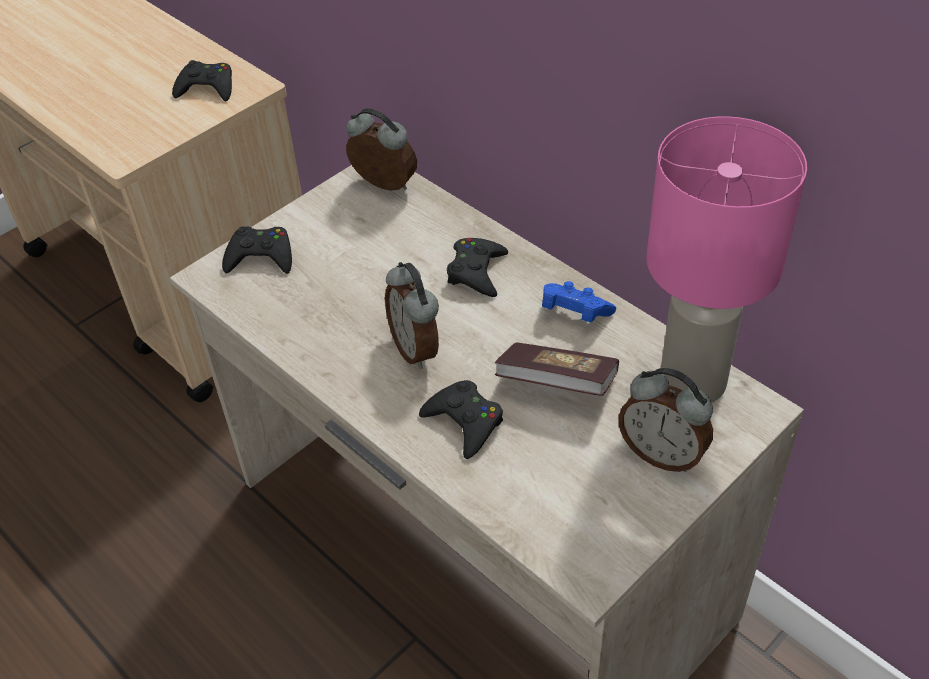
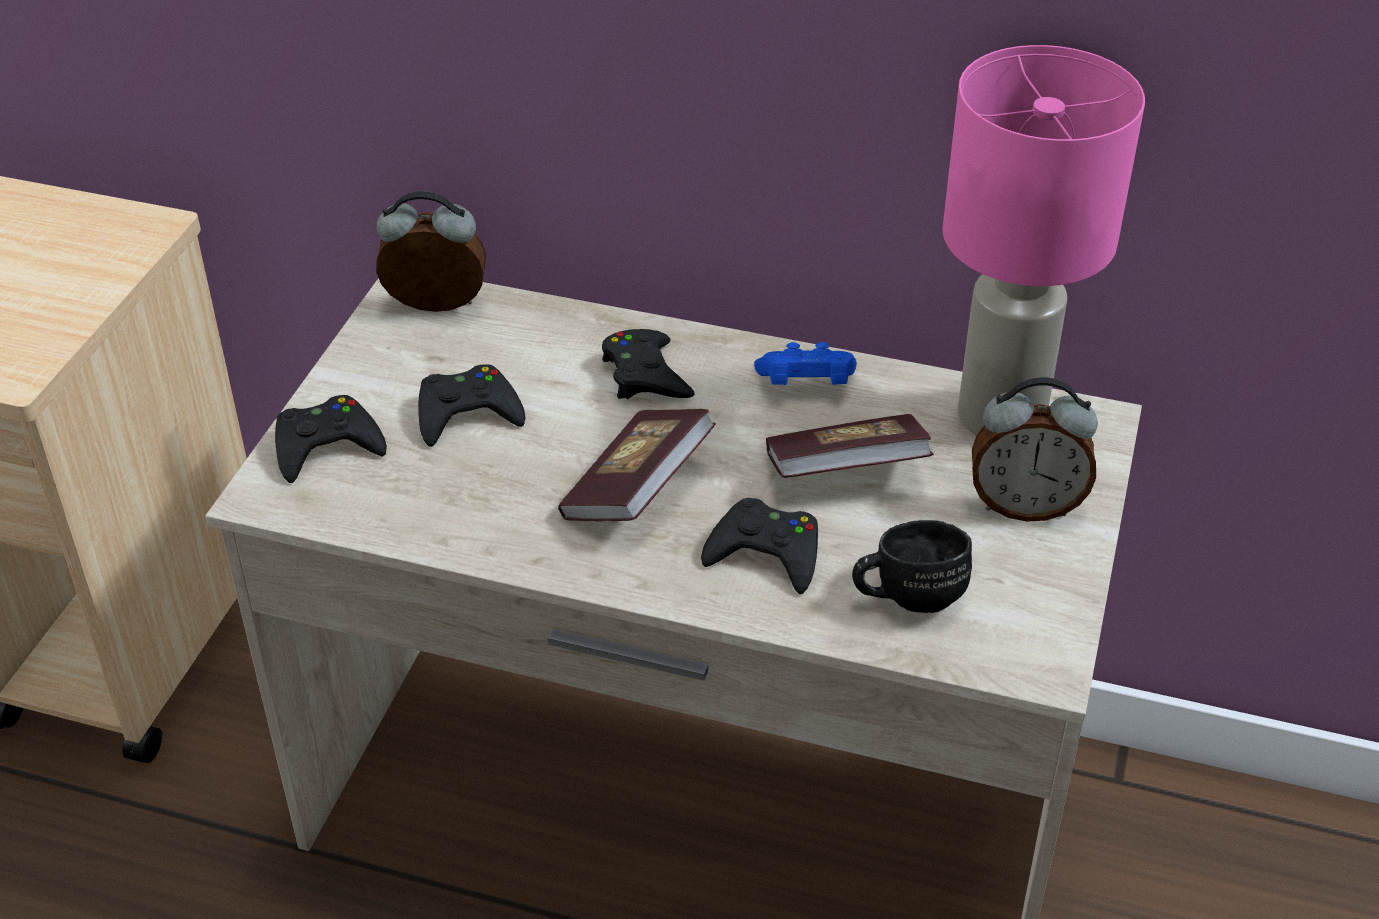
camera: 30 degrees left, 5 degrees down
black game controller [172,60,232,101] -> black game controller moved to [418,364,526,447]
alarm clock [385,262,439,369] -> book [558,409,716,521]
none -> black mug [852,520,972,613]

